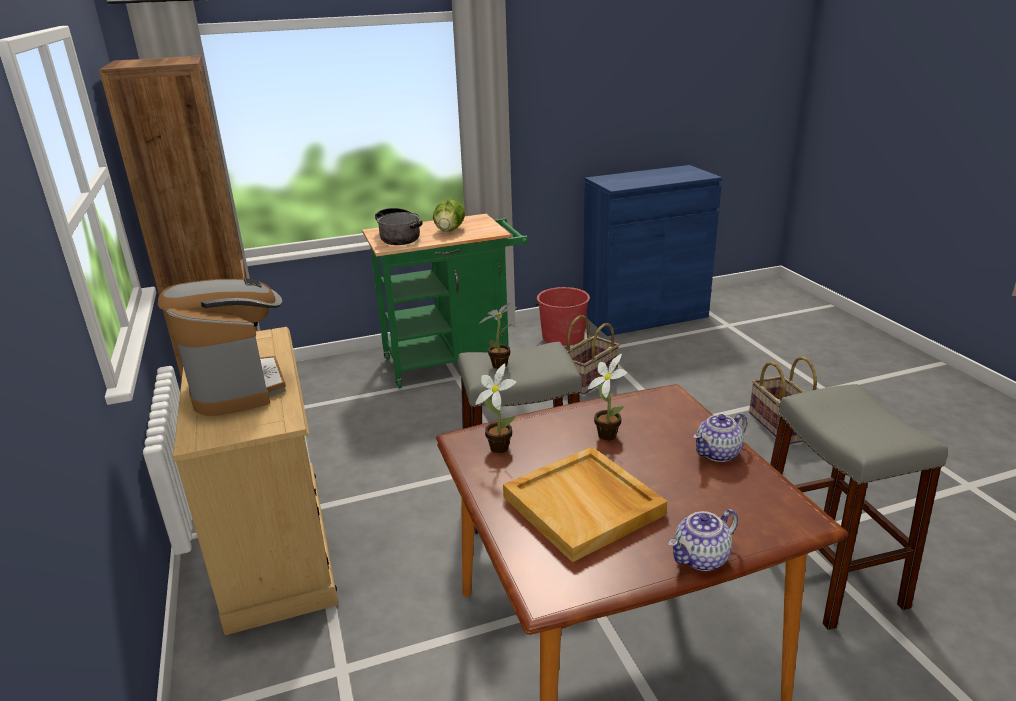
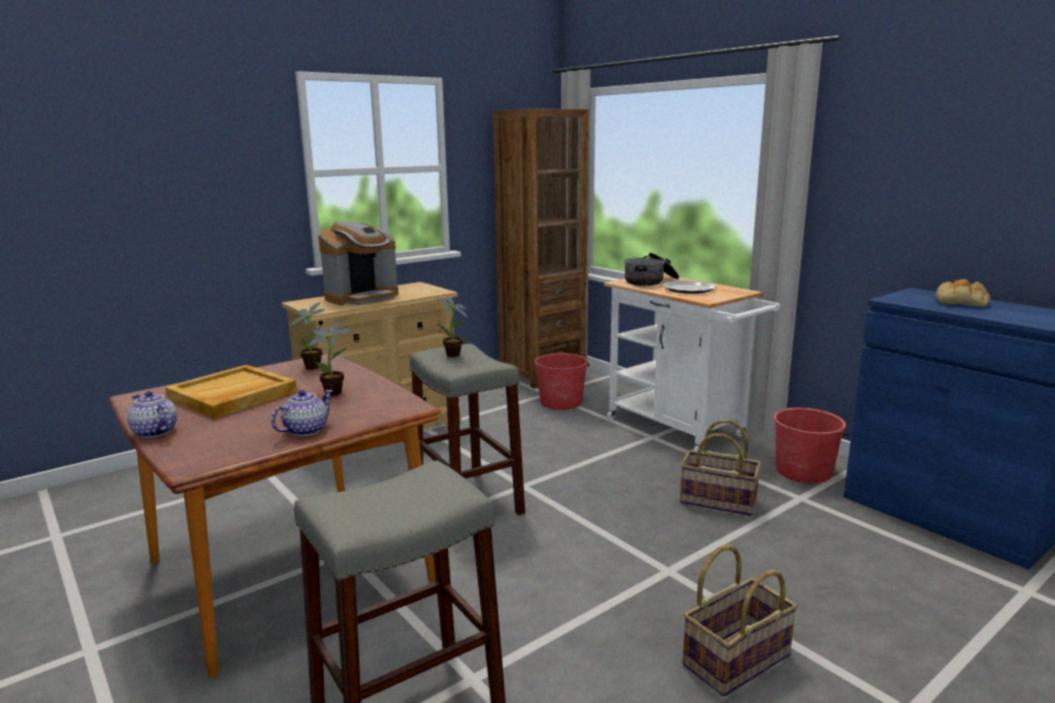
camera: 70 degrees right, 10 degrees down
green cart [362,214,529,388] -> white cart [604,274,780,451]
lettuce [433,198,465,232] -> plate [663,280,716,294]
teapot [693,413,747,462] -> teapot turned 90 degrees clockwise [271,390,333,436]
none -> red bucket [533,353,590,410]
none -> bread [935,279,990,307]

